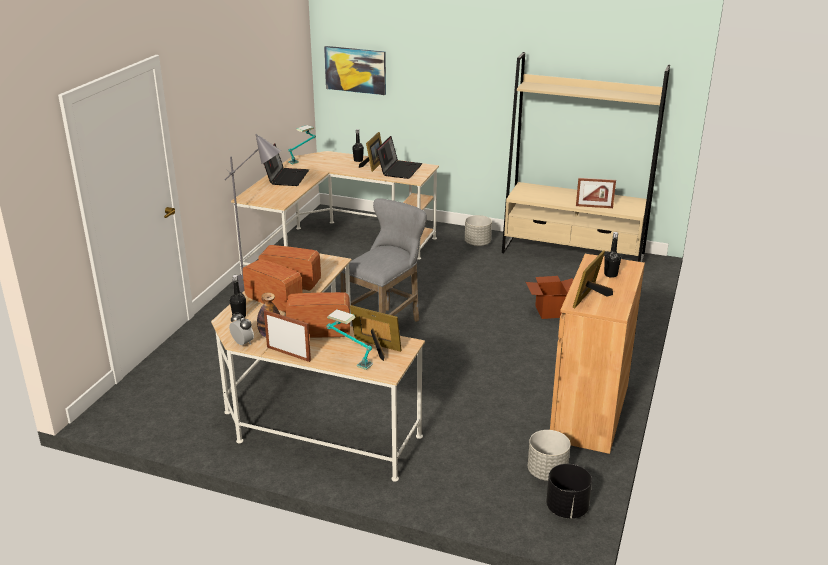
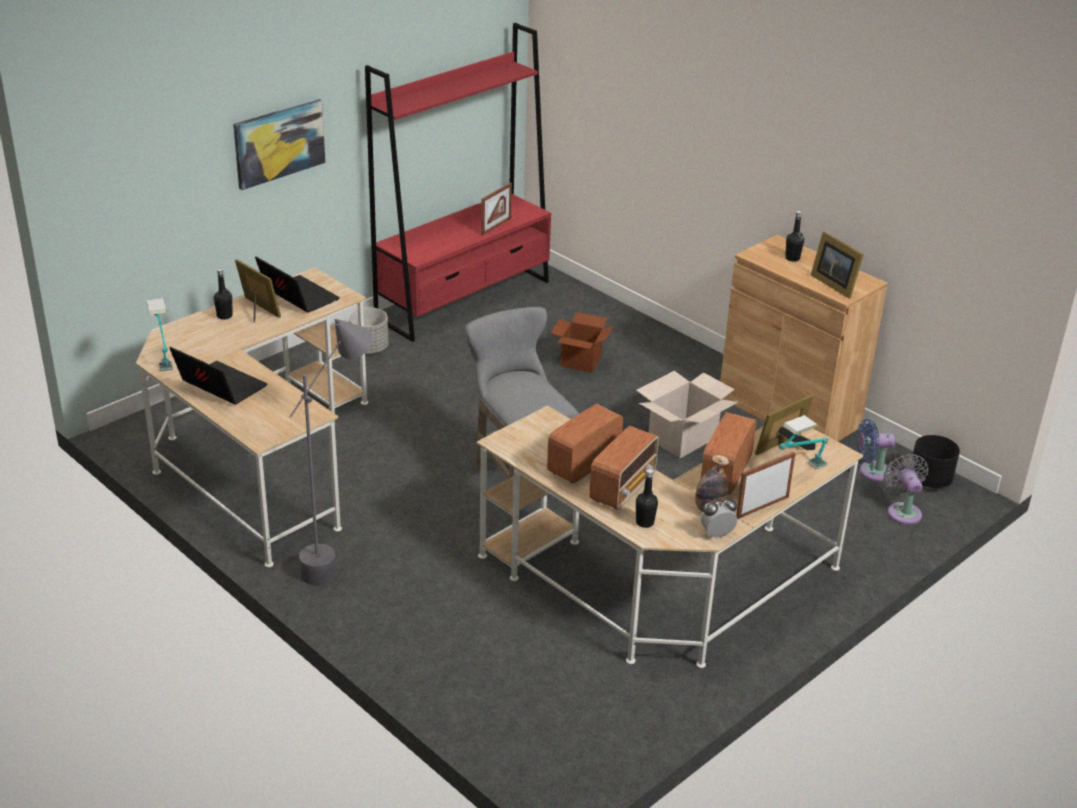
camera: 65 degrees left, 5 degrees up
radio [243,259,303,312] -> radio turned 150 degrees clockwise [589,426,659,510]
picture [324,46,386,95] -> picture moved to [233,99,325,190]
beige bookcase [502,52,670,262] -> red bookcase [365,23,551,342]
grey planter [528,430,571,481] -> blue fan [857,419,896,482]
none -> cardboard box [636,371,738,458]
none -> grey fan [883,454,928,525]

